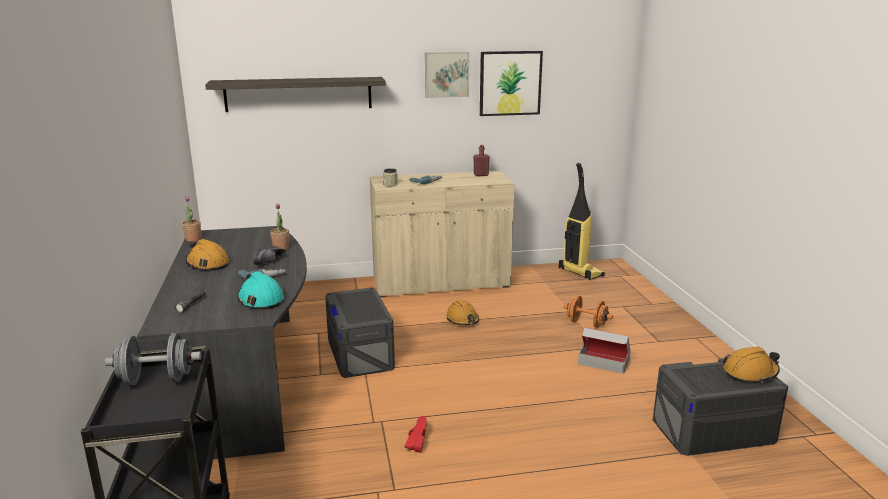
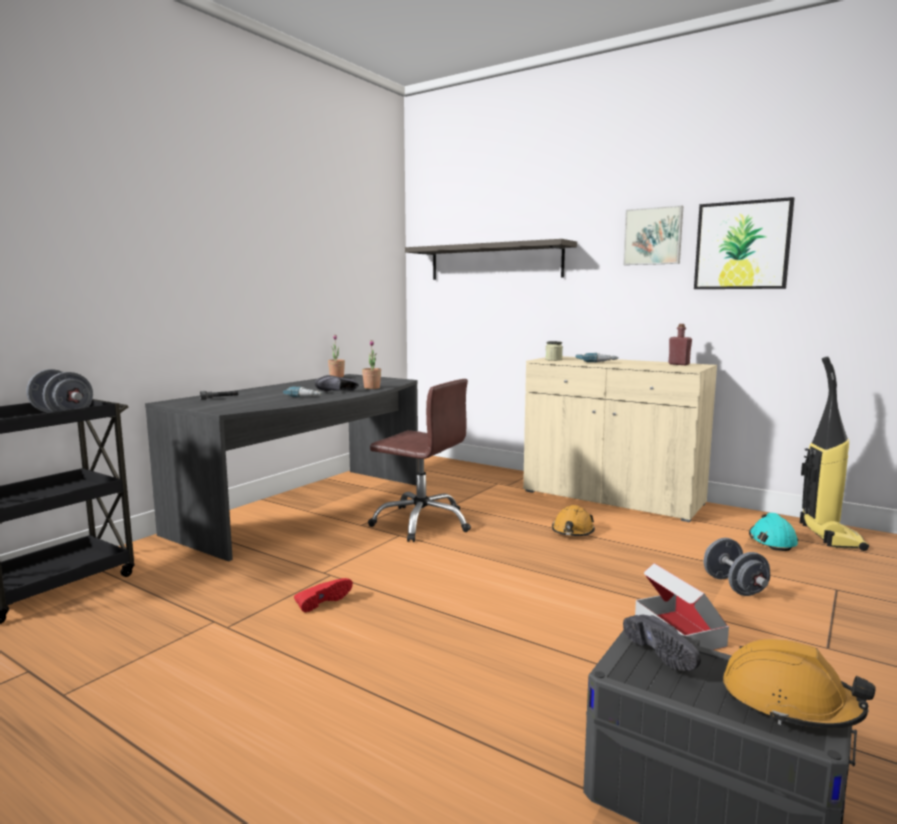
camera: 45 degrees right, 10 degrees down
orange hard hat [185,239,229,271] -> none
turquoise hard hat [237,272,284,310] -> turquoise hard hat moved to [749,513,799,551]
grey storage box [325,288,395,378] -> brown office chair [368,379,471,542]
orange dumbbell [563,296,613,328] -> grey dumbbell [704,538,770,596]
none -> black shoe [623,615,701,671]

